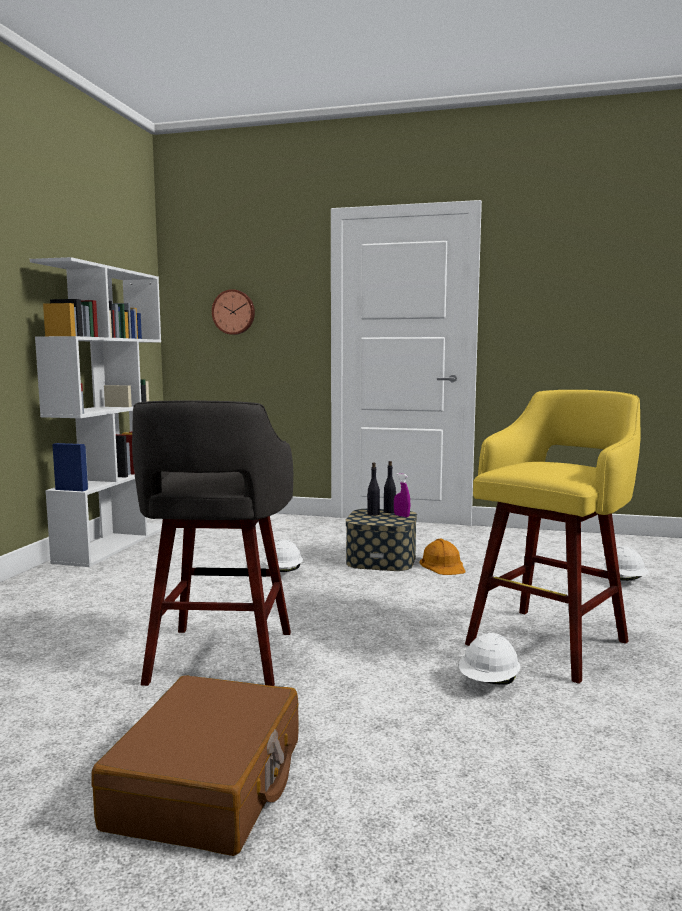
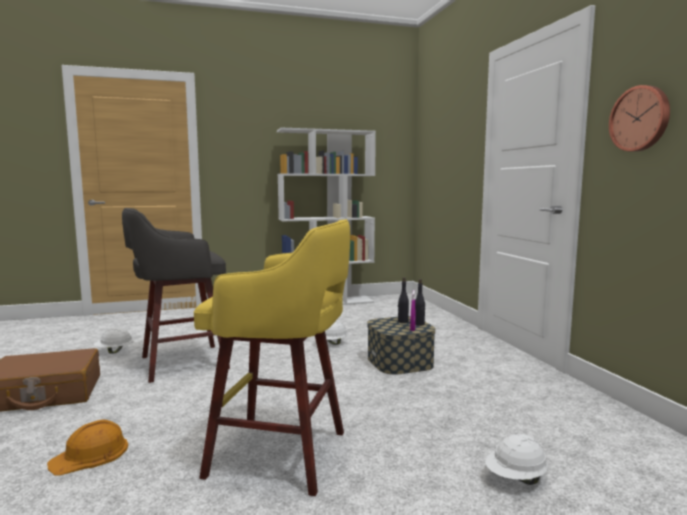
camera: 60 degrees right, 0 degrees up
wall clock [212,289,255,335] -> wall clock moved to [609,85,670,152]
orange hard hat [419,539,466,575] -> orange hard hat moved to [47,420,128,475]
white hard hat [458,633,520,685] -> white hard hat moved to [94,327,133,354]

